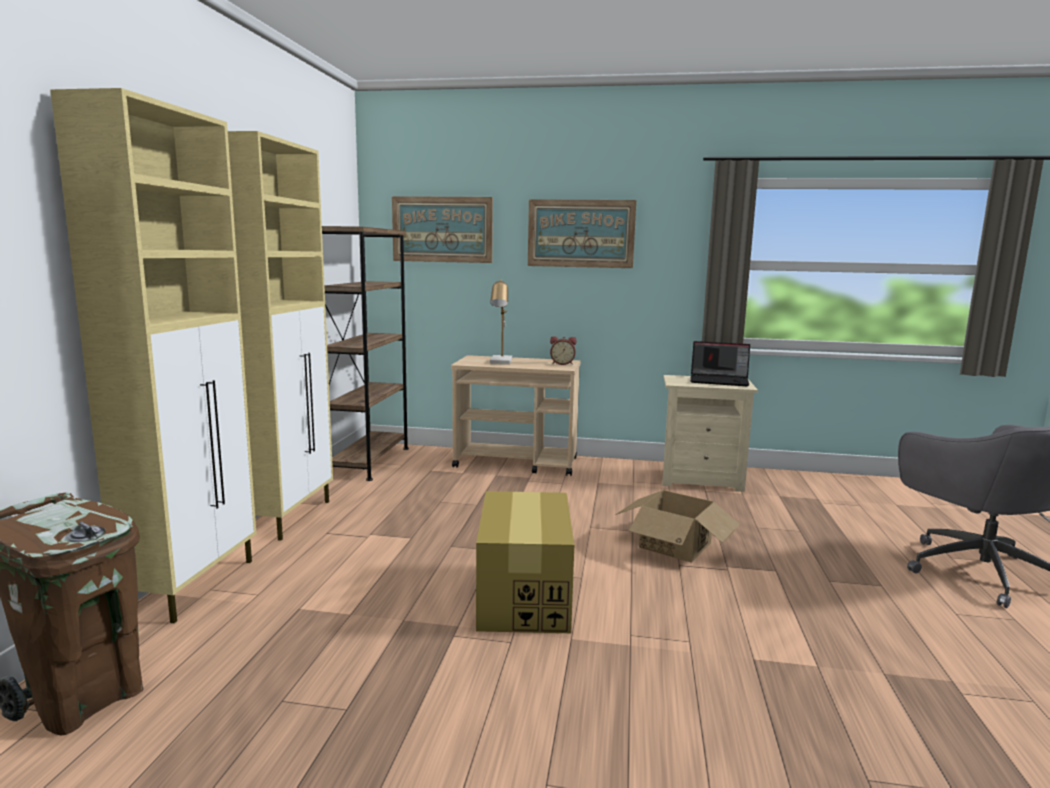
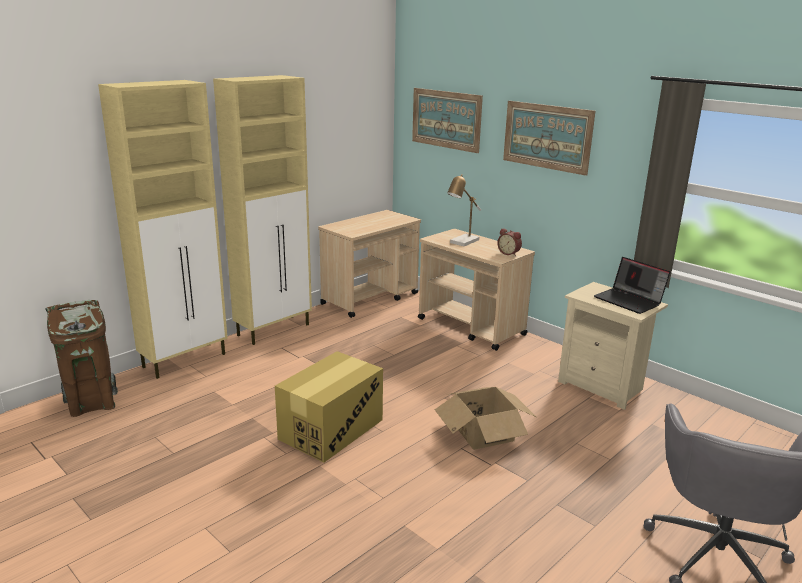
camera: 35 degrees right, 10 degrees up
brown bookcase [322,226,409,481] -> beige cart [318,210,421,318]

